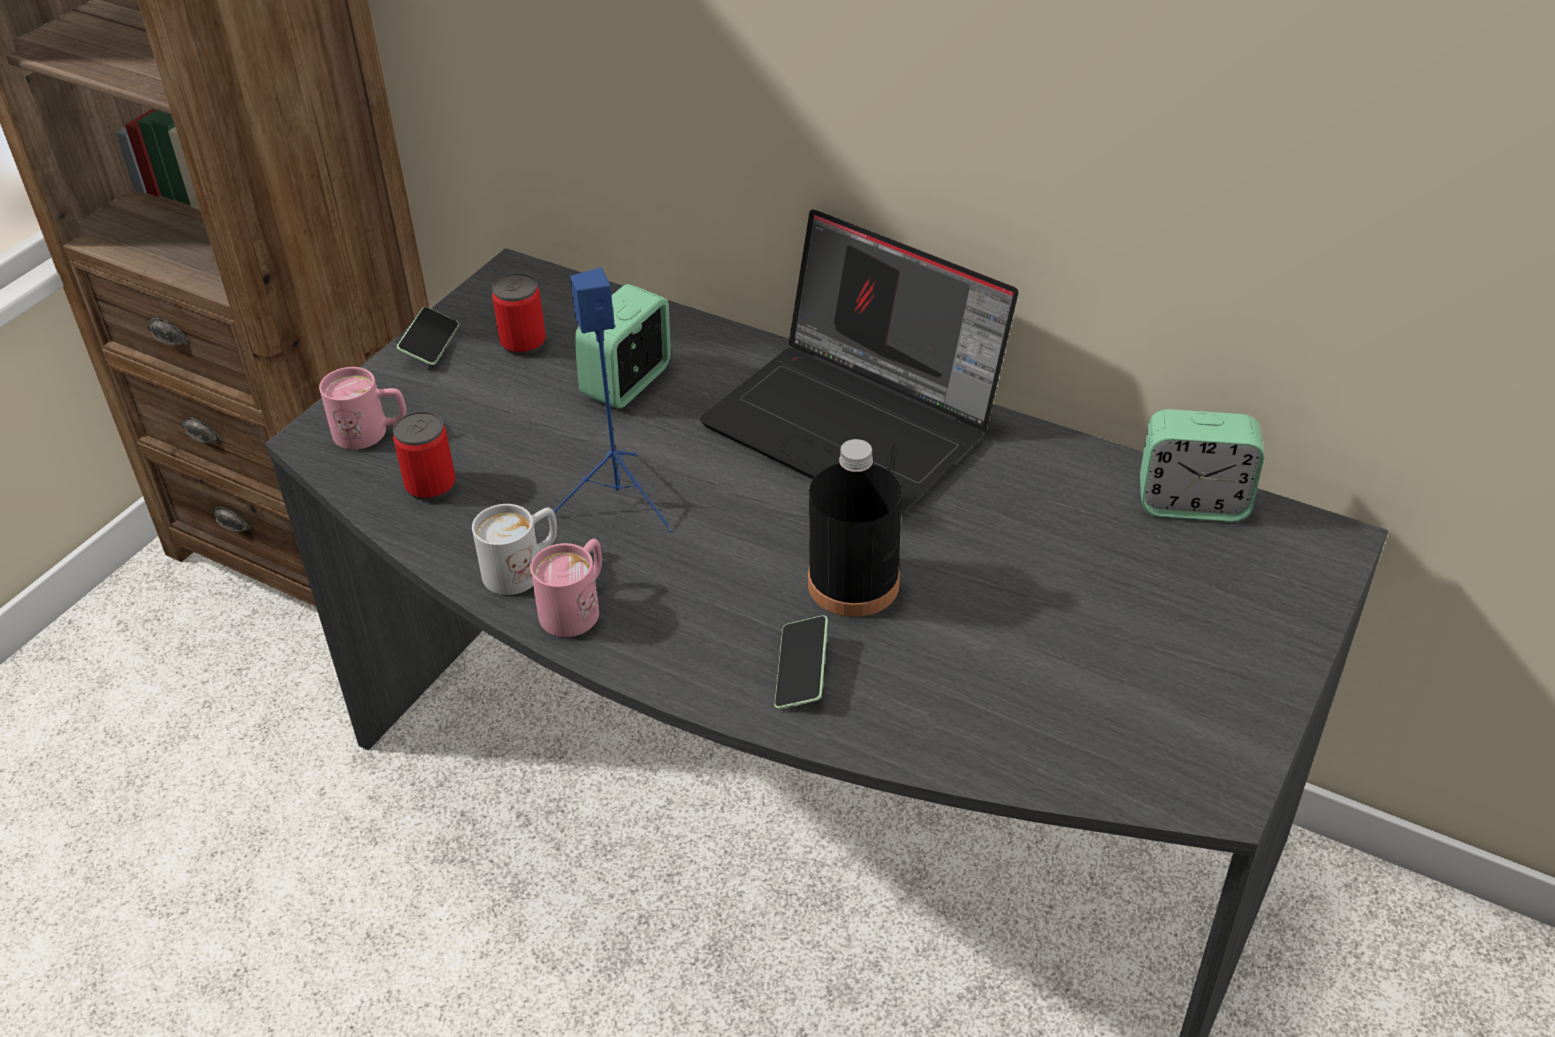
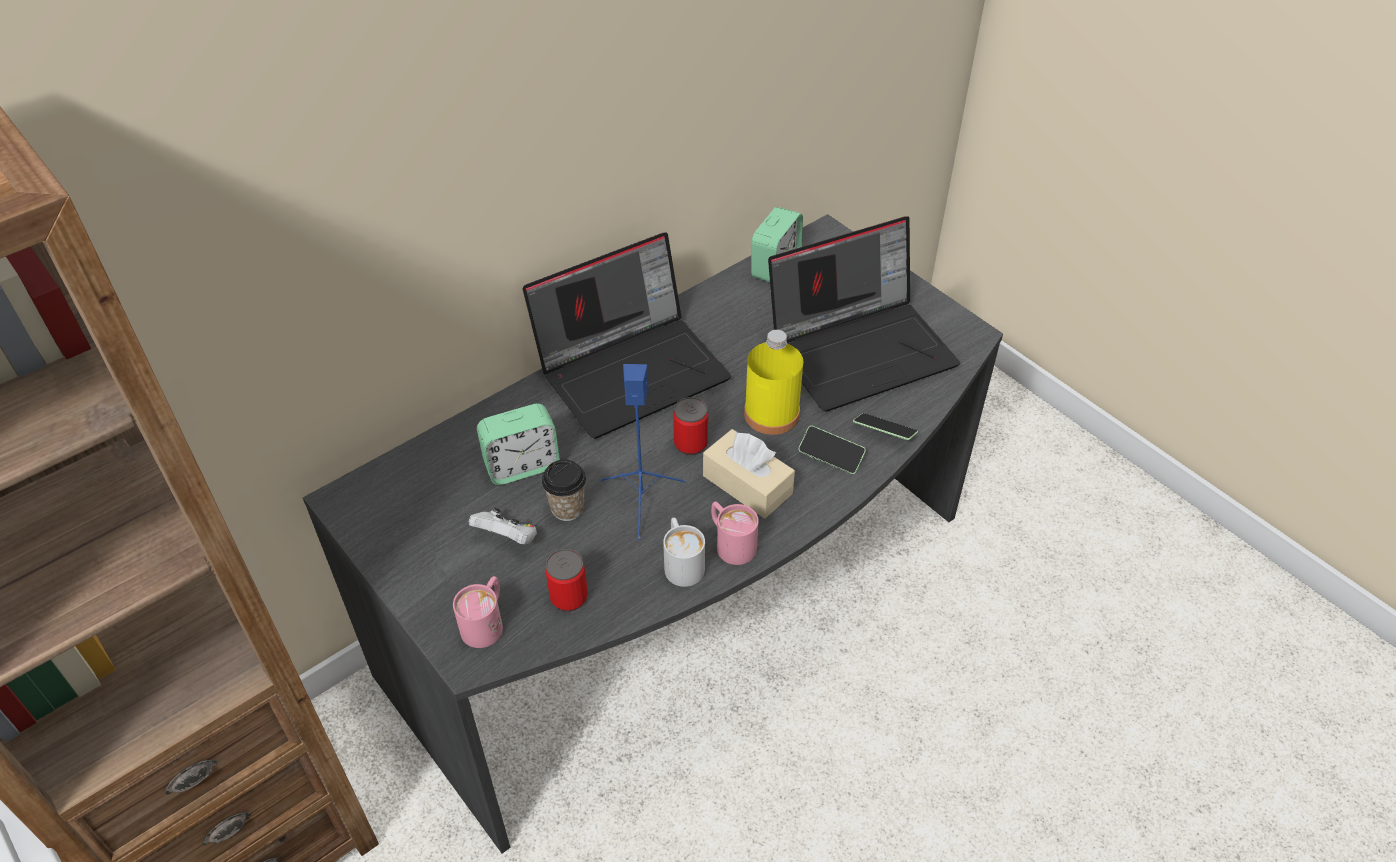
camera: 70 degrees left, 5 degrees up
phone [397,307,459,365] -> phone moved to [853,413,918,440]
can [492,273,546,355] -> can moved to [673,397,708,455]
alarm clock [575,284,671,409] -> alarm clock turned 75 degrees counterclockwise [477,404,560,485]
black bottle [808,439,902,617] -> yellow bottle [744,330,803,435]
none -> white game controller [469,507,537,544]
none -> cup [542,459,586,521]
none -> beige tissue box [703,429,795,519]
none -> laptop [768,216,960,412]

